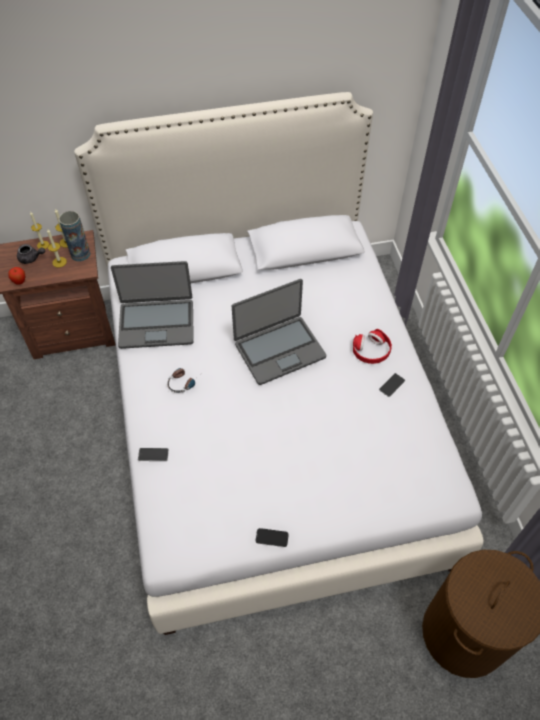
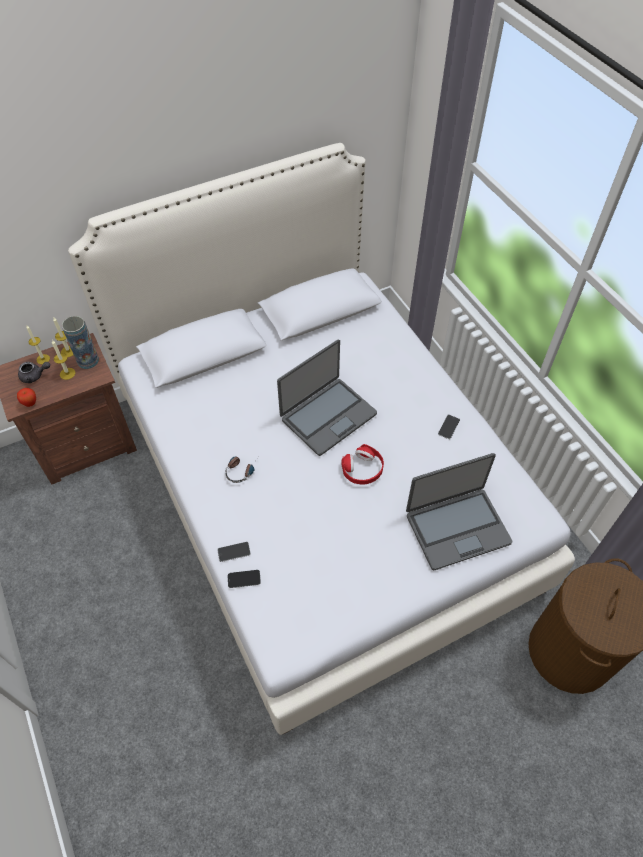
camera: 15 degrees left, 0 degrees up
laptop [111,261,194,349] -> laptop moved to [406,453,513,570]
phone [255,528,289,547] -> phone moved to [228,570,261,588]
red headphones [353,329,392,364] -> red headphones moved to [341,444,384,485]

